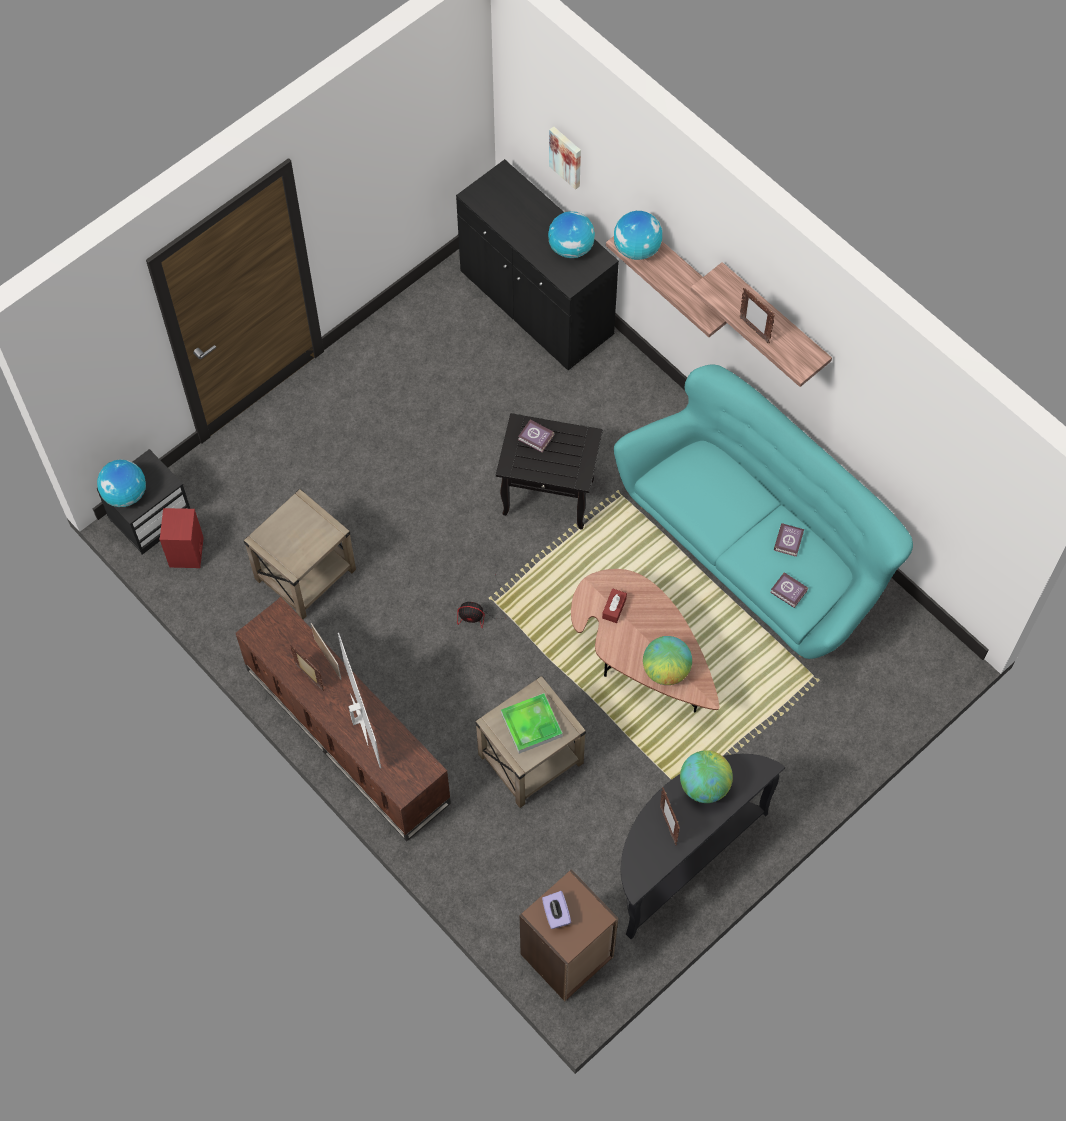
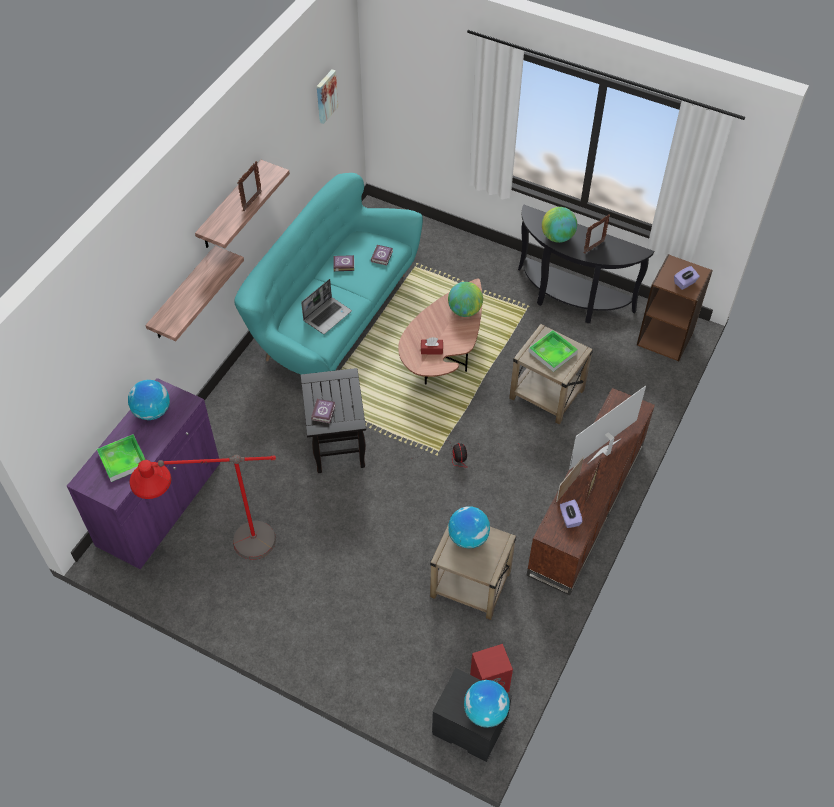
camera: 110 degrees left, 10 degrees down
black cabinet [456,159,619,370] -> purple cabinet [67,378,220,569]
picture [549,126,581,190] -> picture moved to [317,69,338,124]
globe [614,211,662,260] -> globe moved to [448,507,490,549]
none -> tray [97,434,145,482]
none -> red floor lamp [130,455,276,559]
none -> laptop [301,279,352,334]
none -> purple tissue box [560,499,583,528]

